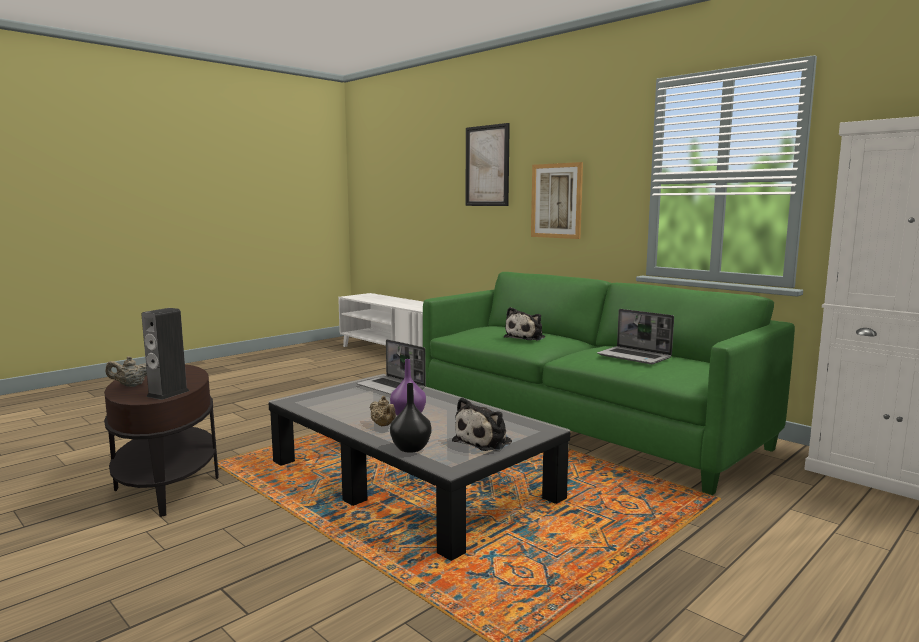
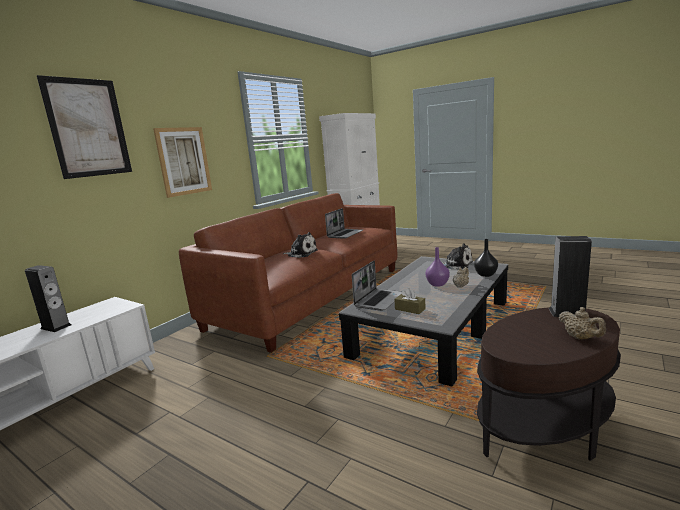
camera: 100 degrees left, 5 degrees up
green sofa [423,272,795,495] -> brown sofa [179,193,397,353]
none -> speaker [25,265,71,332]
none -> brown tissue box [394,288,426,314]

